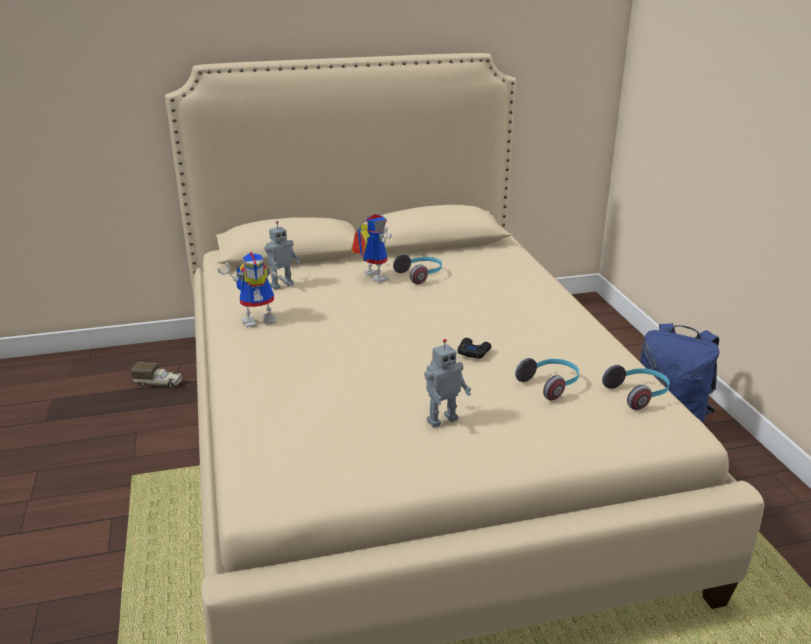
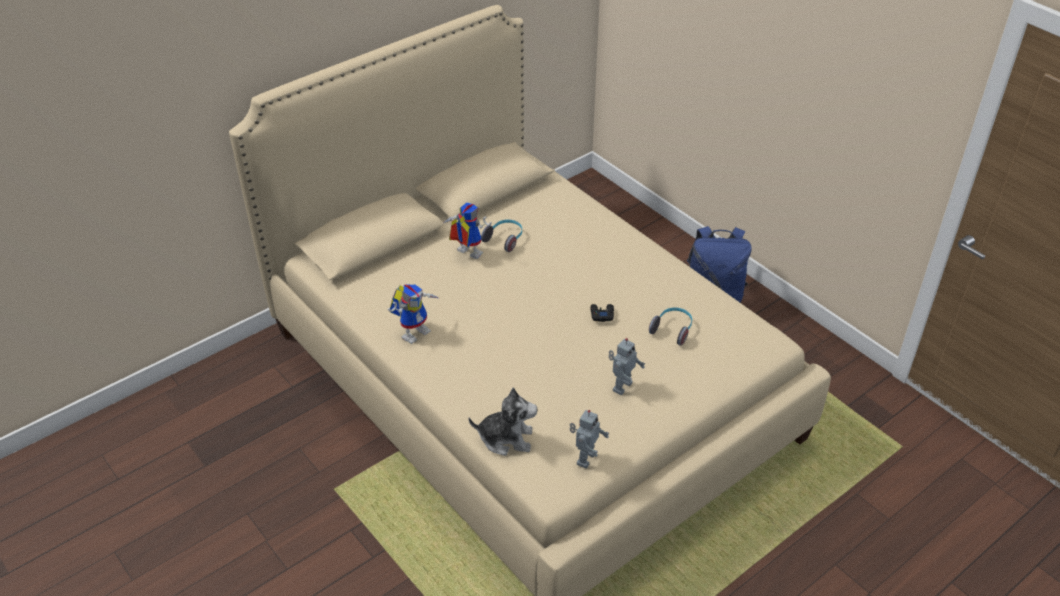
camera: 25 degrees left, 15 degrees up
toy truck [131,362,182,388] -> none
toy robot [264,221,300,290] -> toy robot moved to [570,410,609,469]
headphones [602,365,670,410] -> none
none -> plush toy [468,387,537,456]

